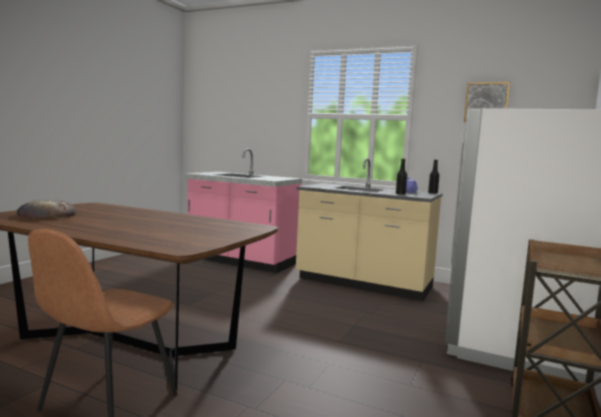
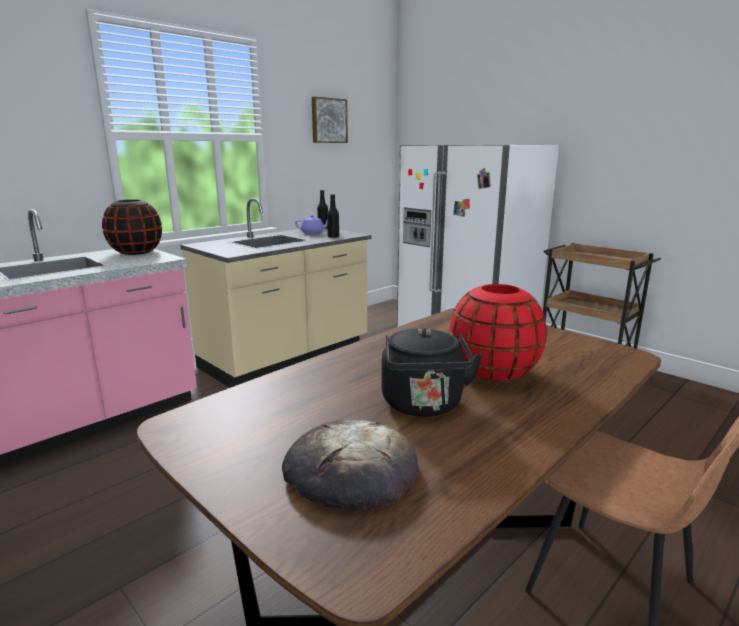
camera: 70 degrees left, 10 degrees up
none -> black vase [102,200,162,255]
none -> black kettle [381,328,482,417]
none -> red vase [449,284,547,381]

